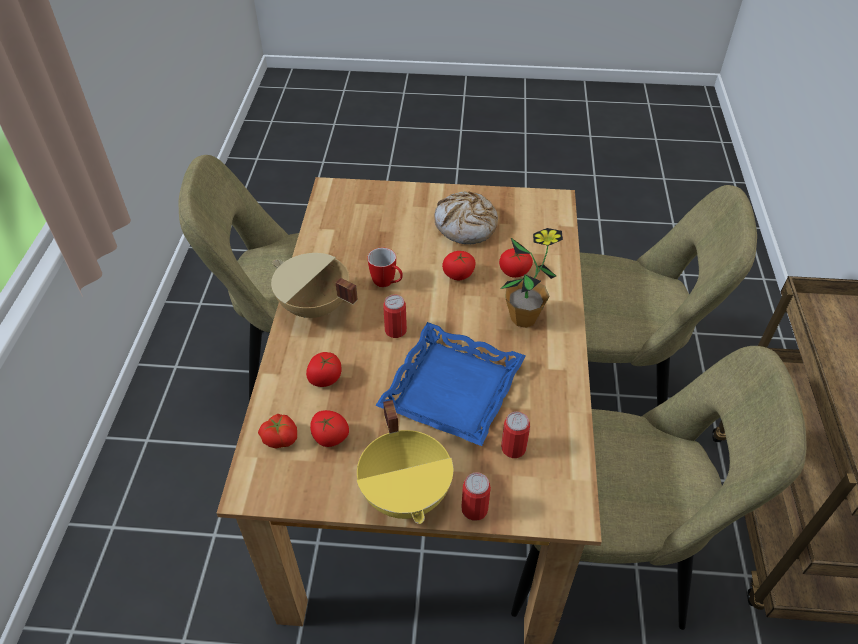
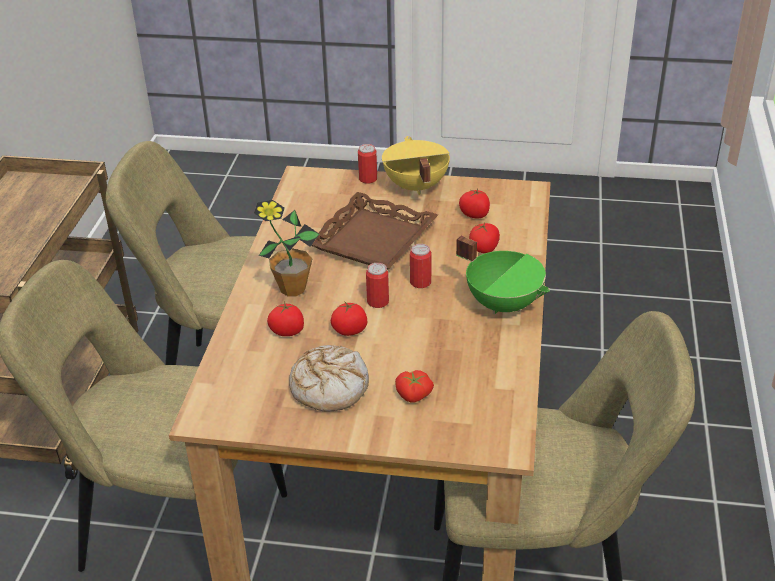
camera: 175 degrees left, 10 degrees down
tomato [258,414,297,448] -> tomato moved to [395,370,434,403]
beige cooking pot [271,253,358,318] -> green cooking pot [456,236,550,314]
mug [367,248,403,287] -> none
blue tray [375,322,526,446] -> brown tray [311,192,438,270]
can [501,412,530,458] -> can moved to [366,263,389,308]

